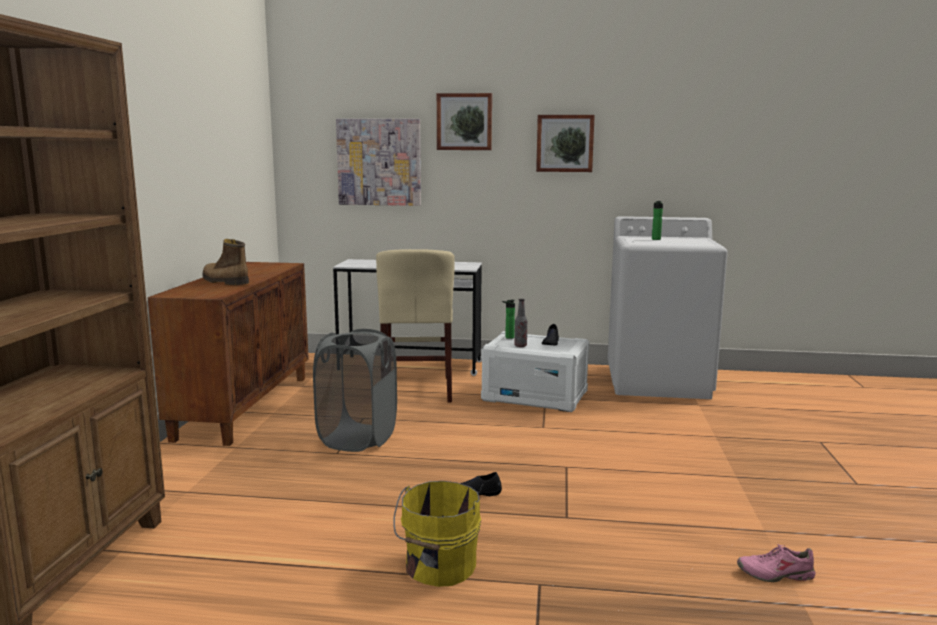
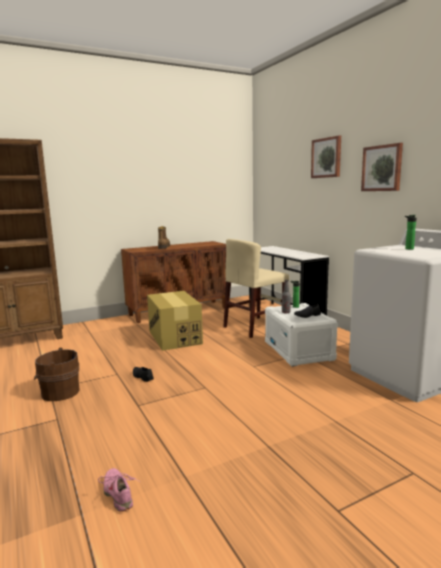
camera: 55 degrees right, 0 degrees up
grey laundry basket [313,329,397,452] -> cardboard box [147,291,203,351]
picture [336,119,421,206] -> none
yellow bucket [393,481,481,587] -> brown bucket [34,348,79,401]

